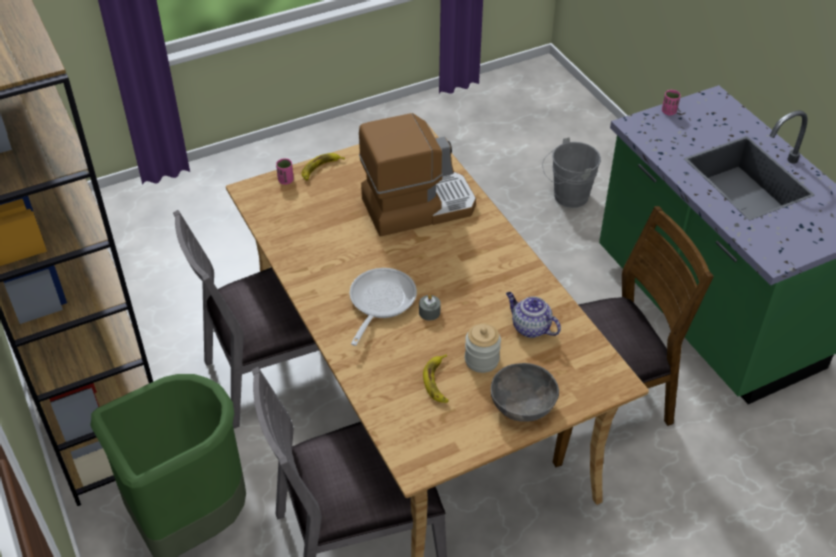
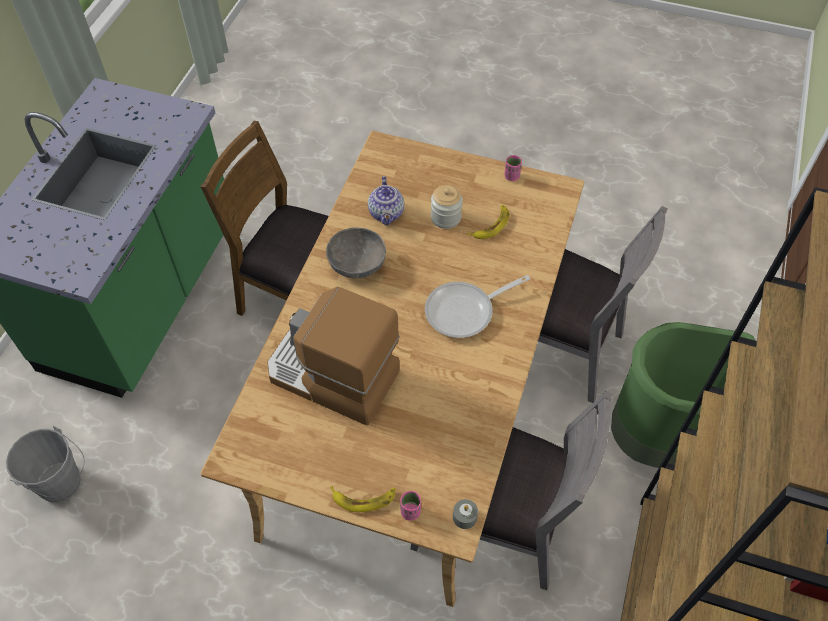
camera: 135 degrees left, 10 degrees up
grey candle [419,295,441,321] -> grey candle moved to [453,499,478,529]
grey bowl [491,363,559,422] -> grey bowl moved to [326,227,386,278]
pink cup [662,90,681,115] -> pink cup moved to [504,155,522,181]

